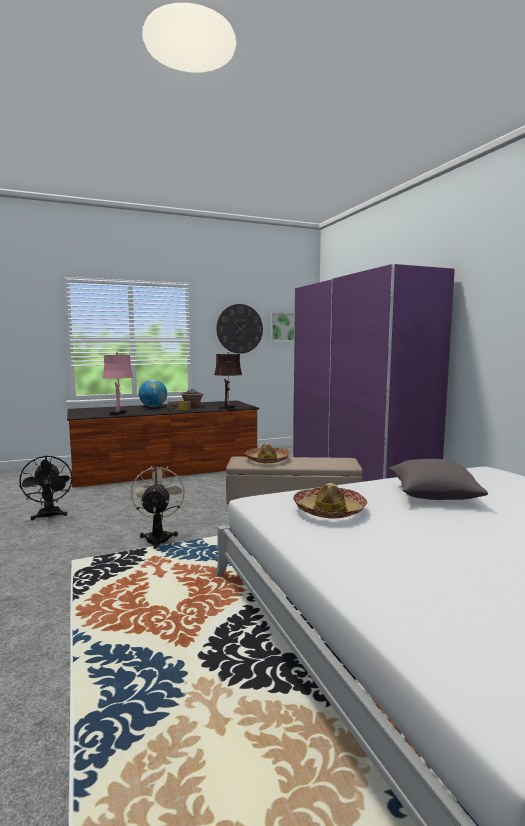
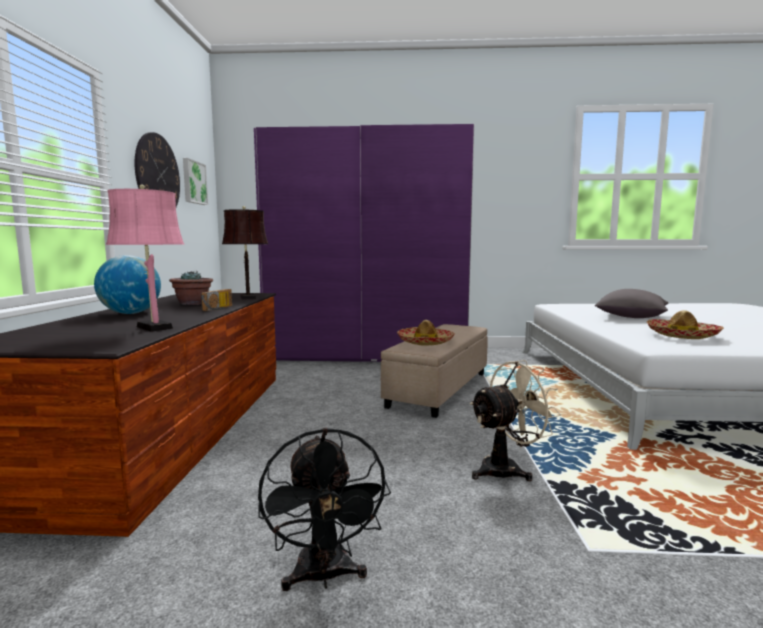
camera: 65 degrees left, 0 degrees up
black fan [19,456,73,520] -> black fan turned 75 degrees clockwise [258,428,391,591]
beige fan [131,466,185,549] -> beige fan turned 135 degrees clockwise [470,360,561,481]

